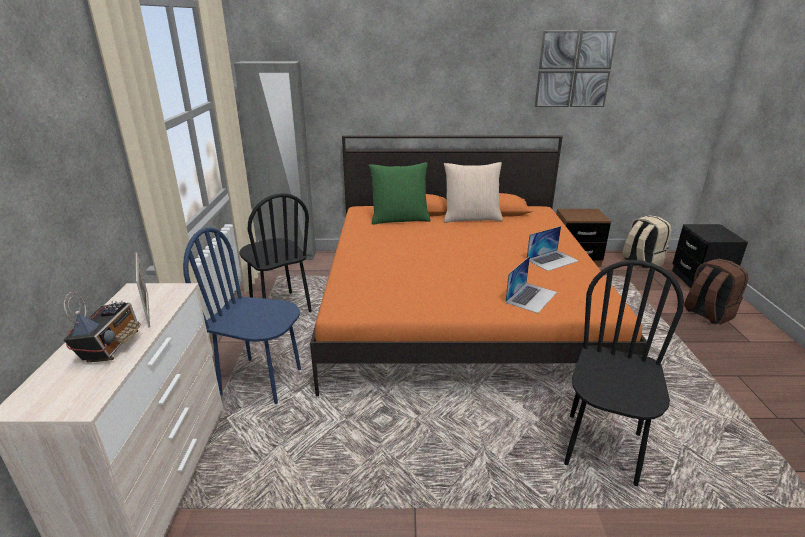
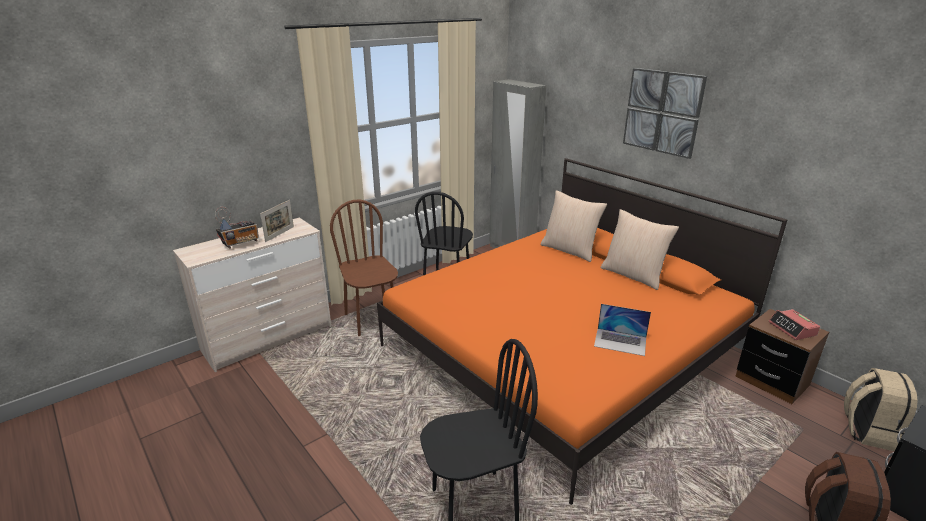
camera: 50 degrees right, 0 degrees up
blue chair [183,227,301,404] -> brown chair [330,199,398,336]
green pillow [369,162,431,225] -> beige pillow [541,190,607,262]
laptop [505,256,557,313] -> none
picture [535,31,617,107] -> picture moved to [623,68,707,159]
none -> alarm clock [768,309,820,340]

